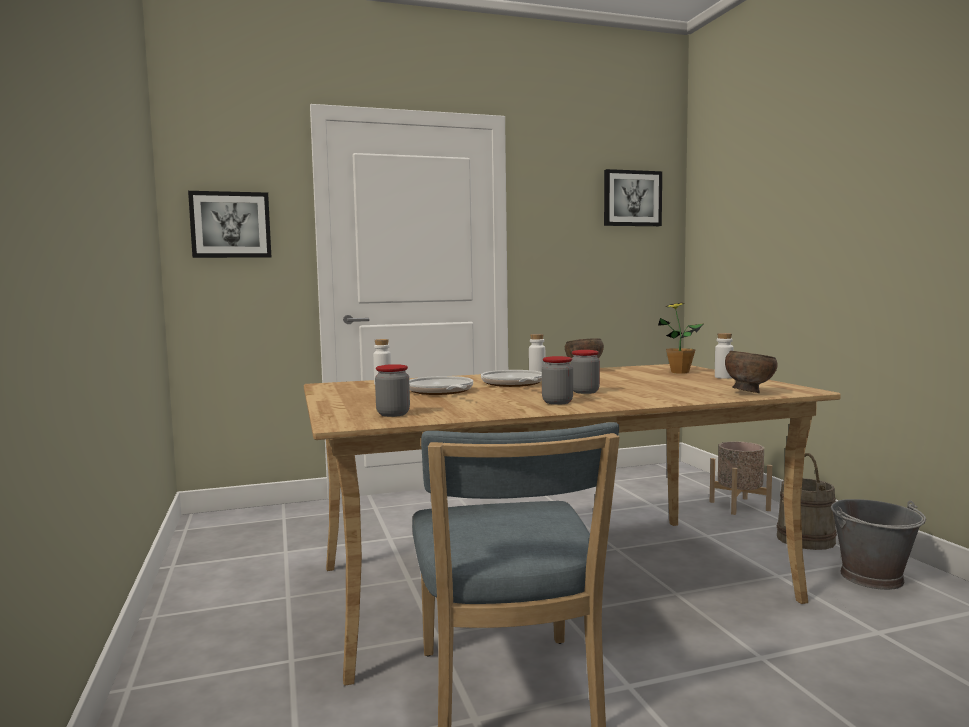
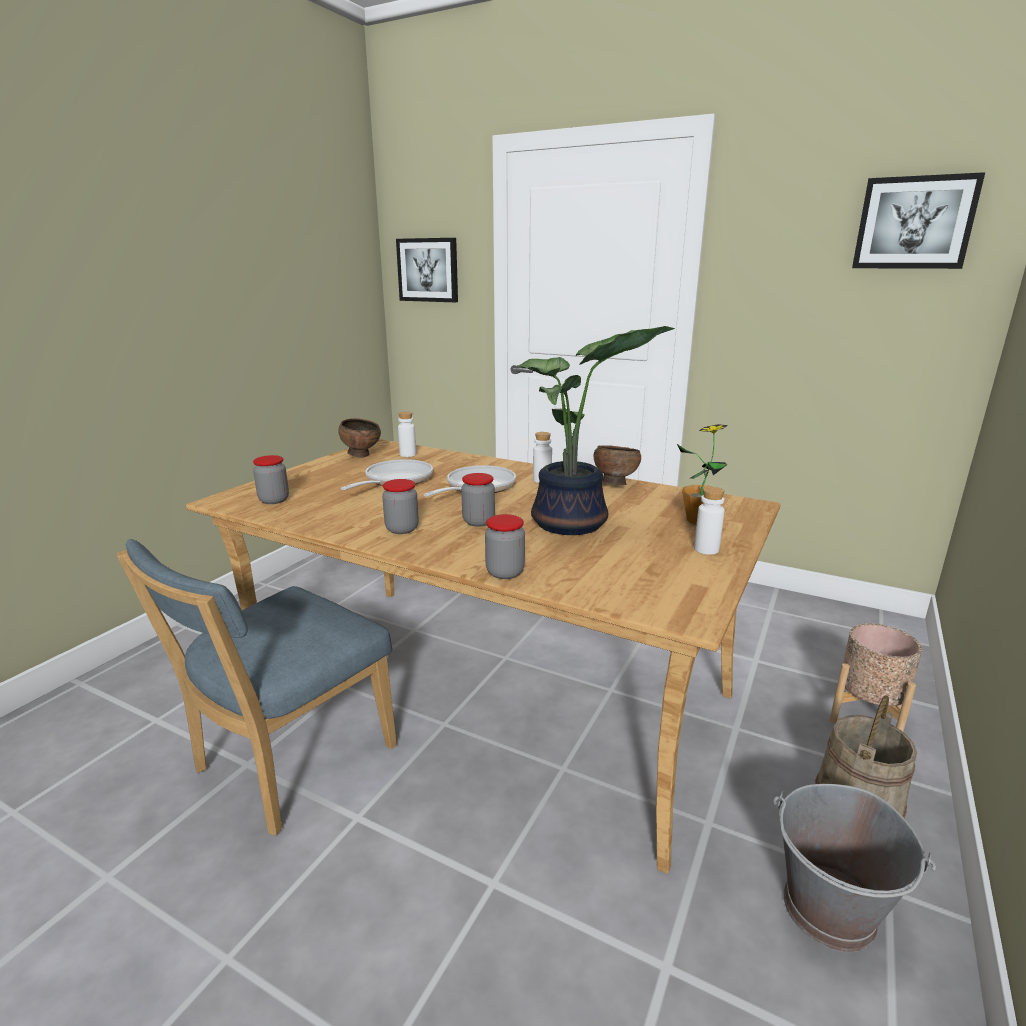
camera: 45 degrees right, 15 degrees up
brown bowl [725,351,778,393] -> brown bowl moved to [338,418,381,458]
none -> jar [485,514,525,579]
none -> potted plant [517,326,675,535]

